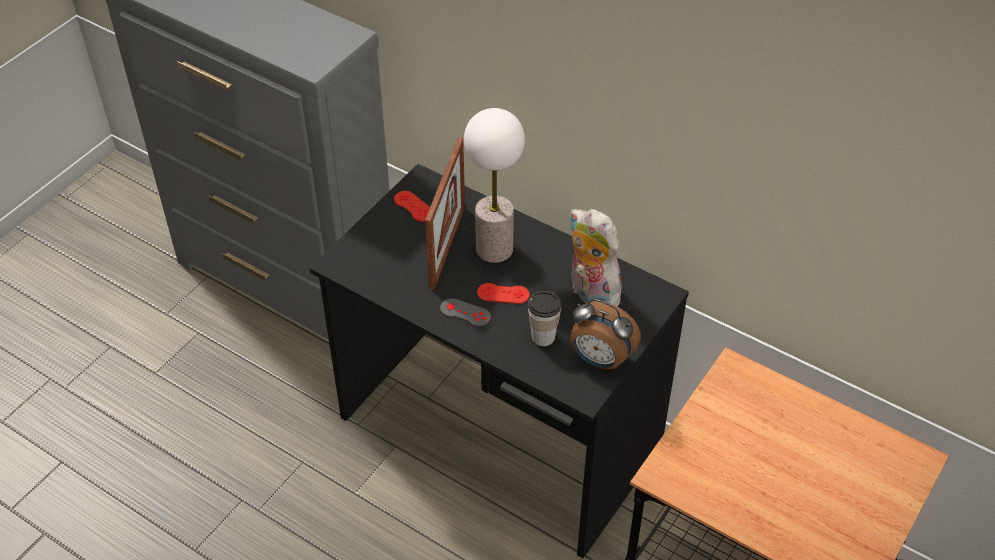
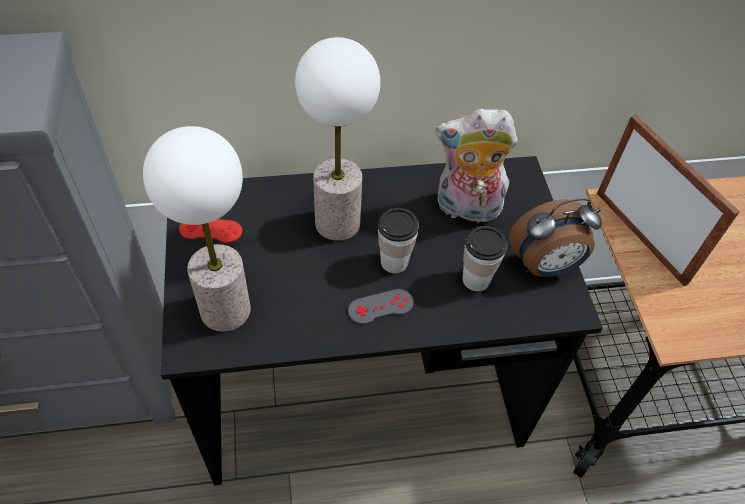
camera: 45 degrees left, 5 degrees up
picture frame [425,137,465,290] -> picture frame moved to [597,115,740,286]
red game controller [477,283,530,304] -> cup [378,208,419,273]
none -> table lamp [143,126,251,332]

